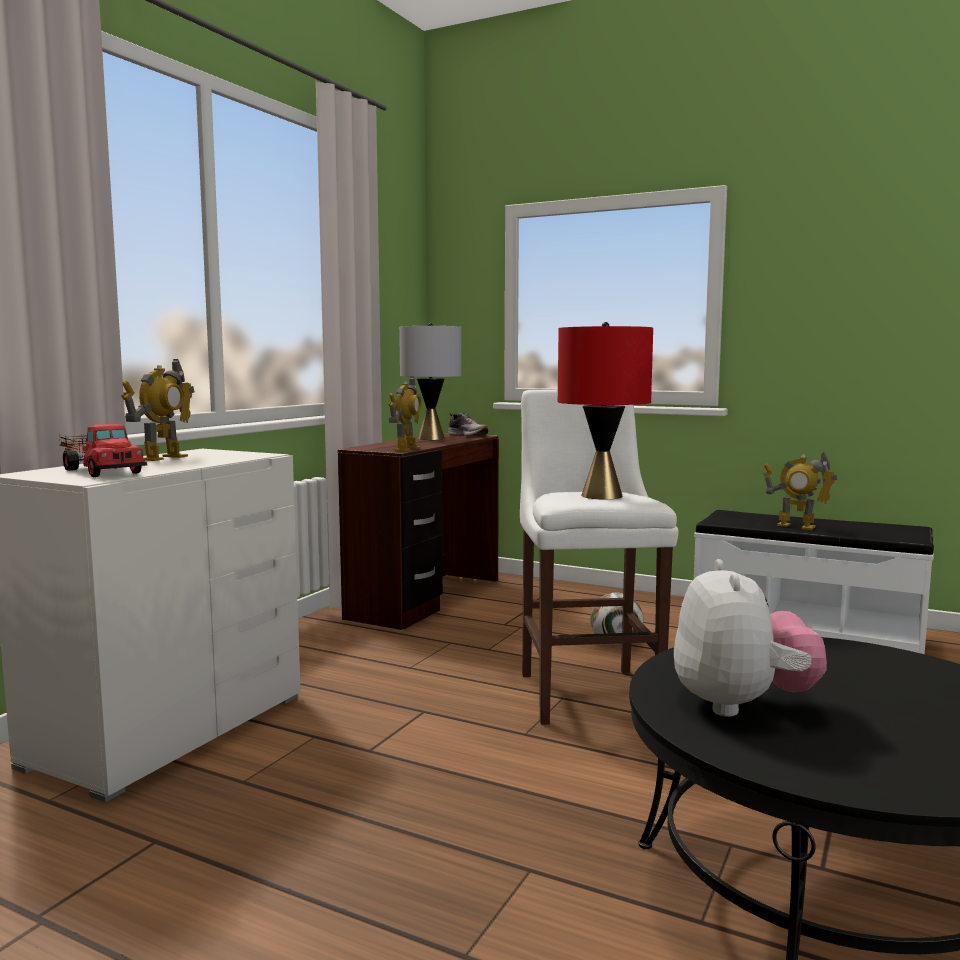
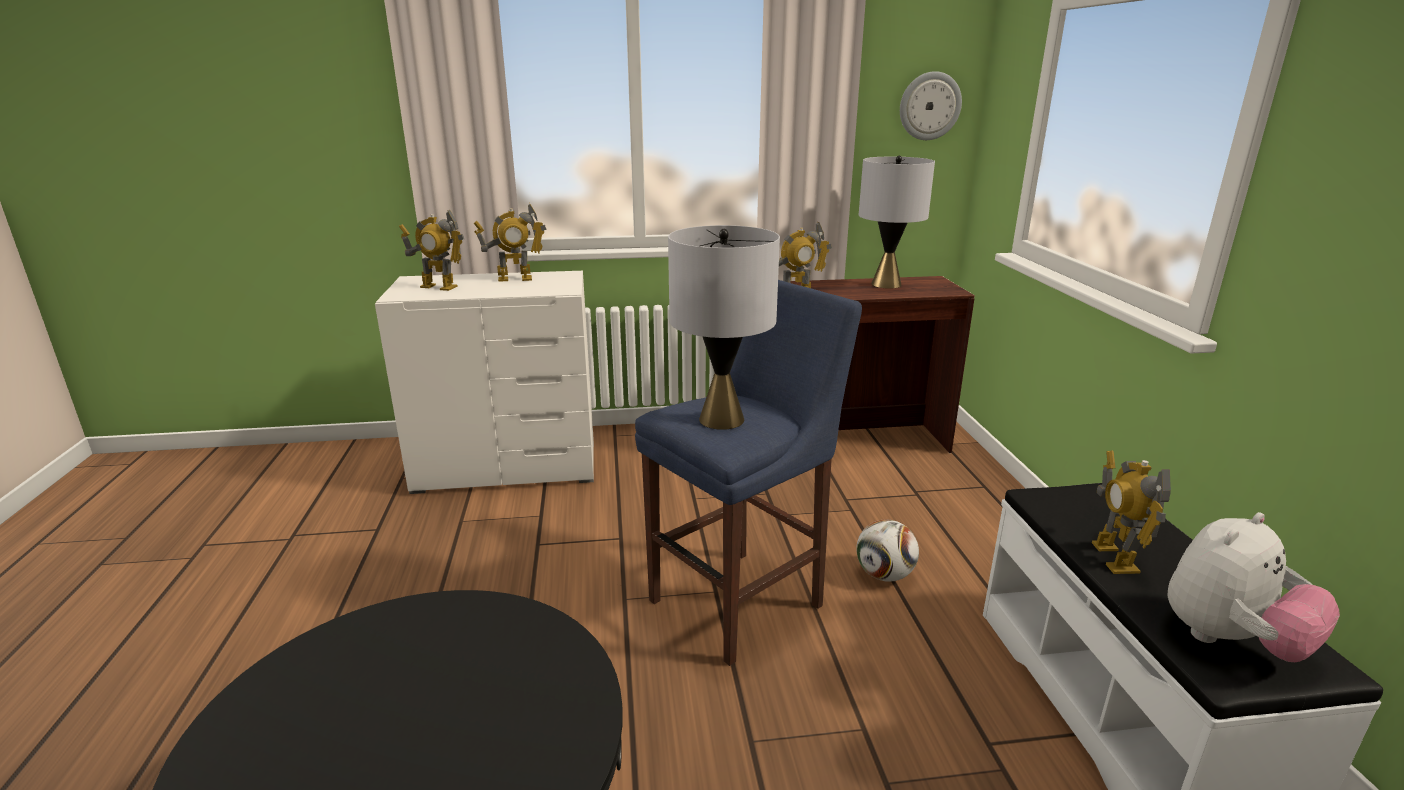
camera: 55 degrees right, 15 degrees up
toy truck [59,424,147,477] -> toy robot [399,210,464,291]
shoe [448,412,488,436] -> none
white stool [520,390,679,725] -> blue stool [635,280,862,666]
red table lamp [558,322,653,500] -> grey table lamp [668,225,780,430]
plush toy [674,559,827,717] -> plush toy moved to [1167,512,1340,662]
none -> wall clock [900,71,962,140]

